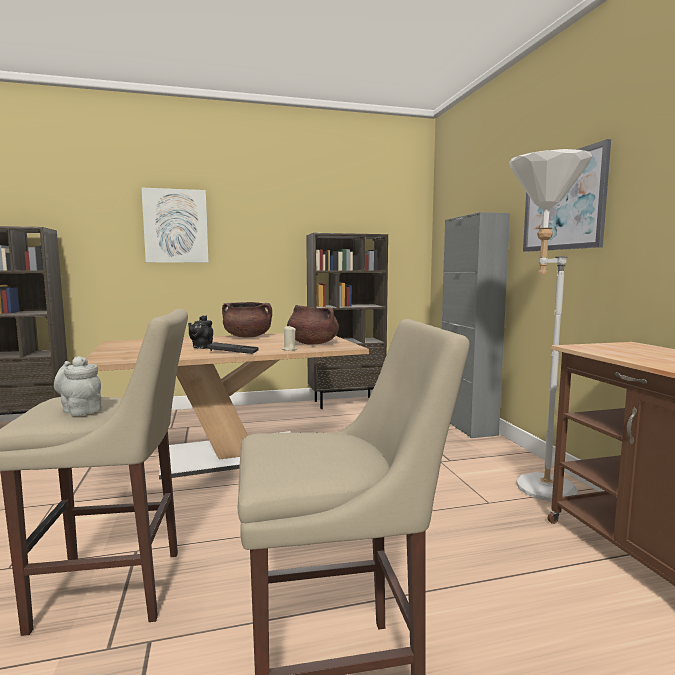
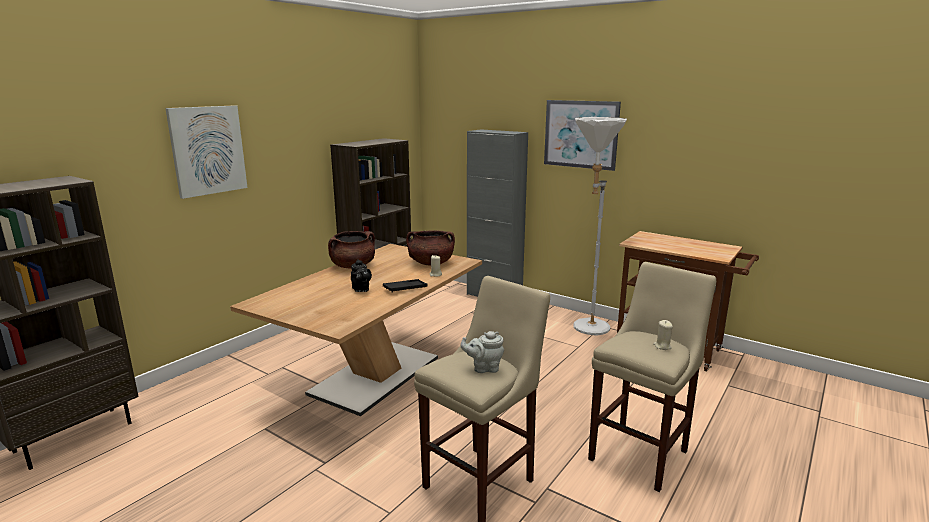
camera: 40 degrees left, 10 degrees up
none -> beige candle [653,320,673,350]

